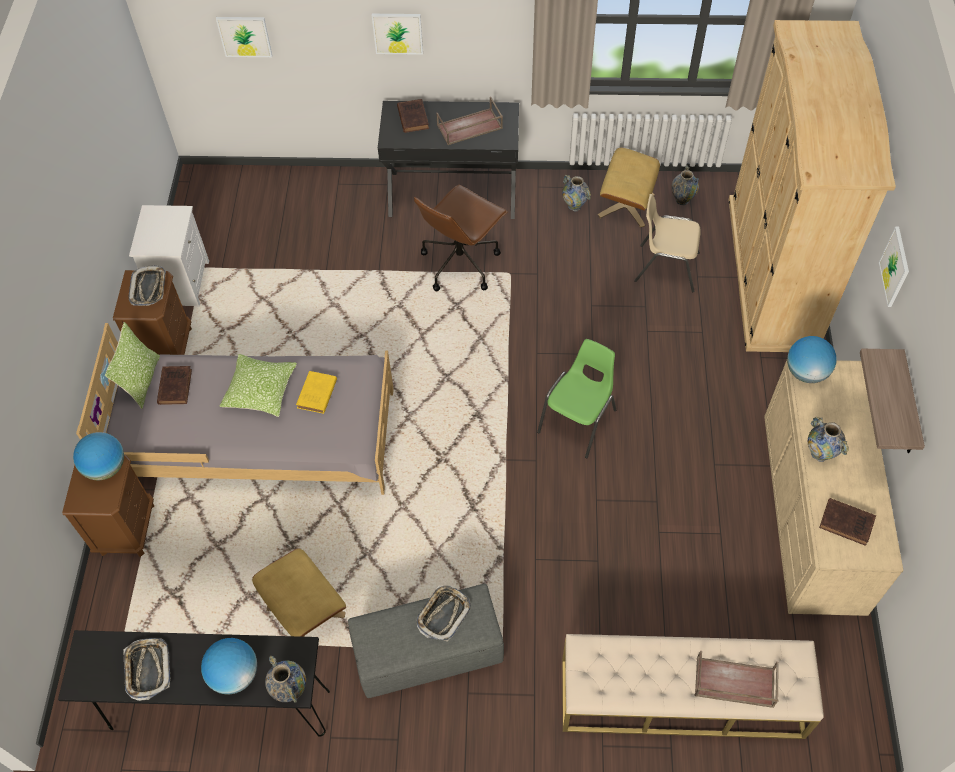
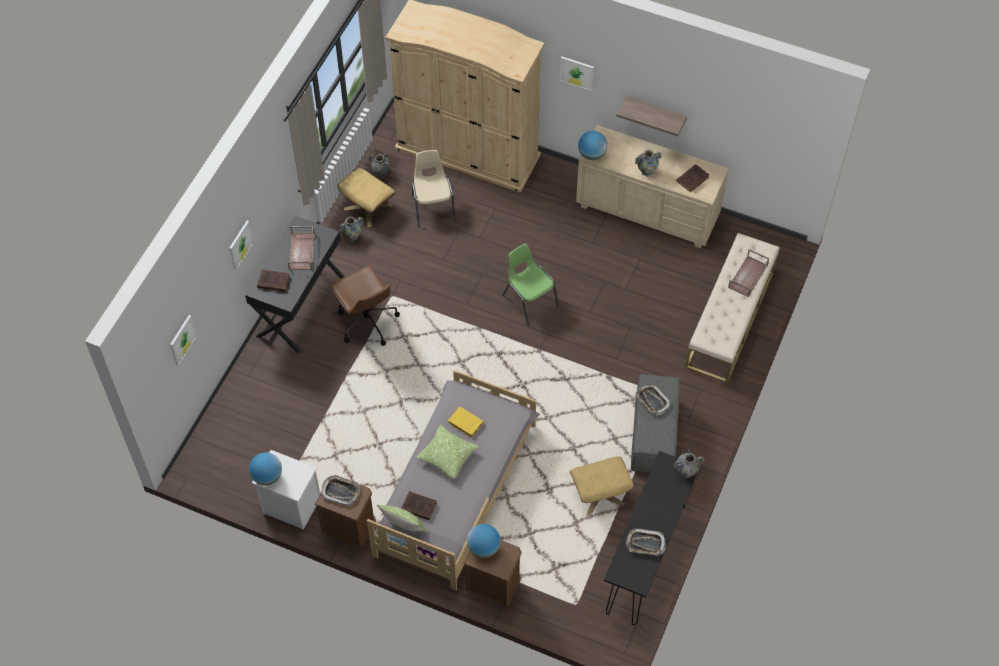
camera: 70 degrees left, 0 degrees up
globe [201,638,257,694] -> globe moved to [249,453,282,485]
beige chair [634,194,701,292] -> beige chair turned 135 degrees clockwise [412,150,456,228]

